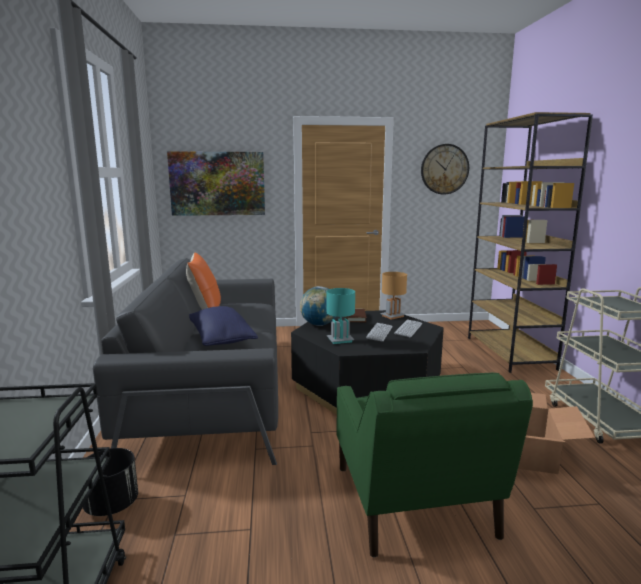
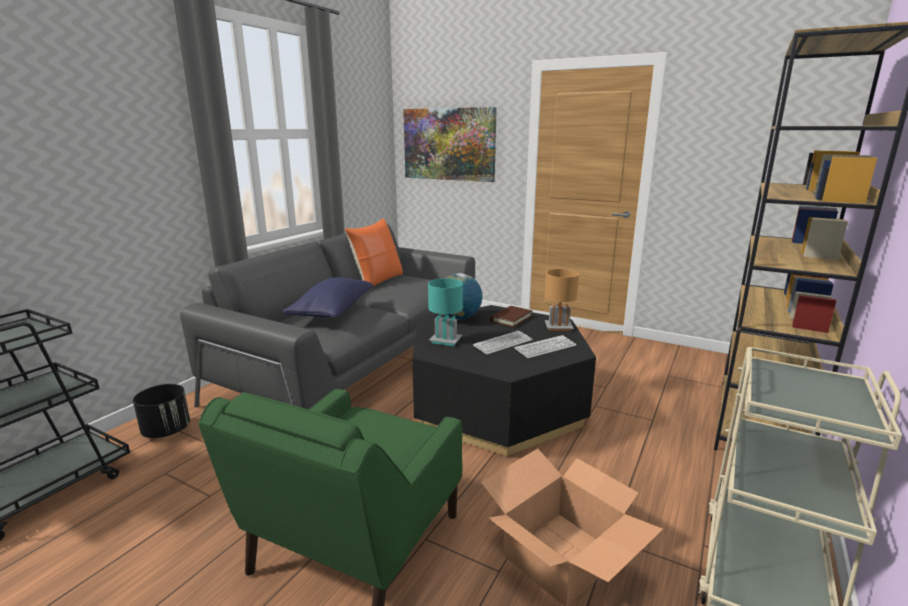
camera: 35 degrees right, 5 degrees up
wall clock [421,144,469,195] -> none

